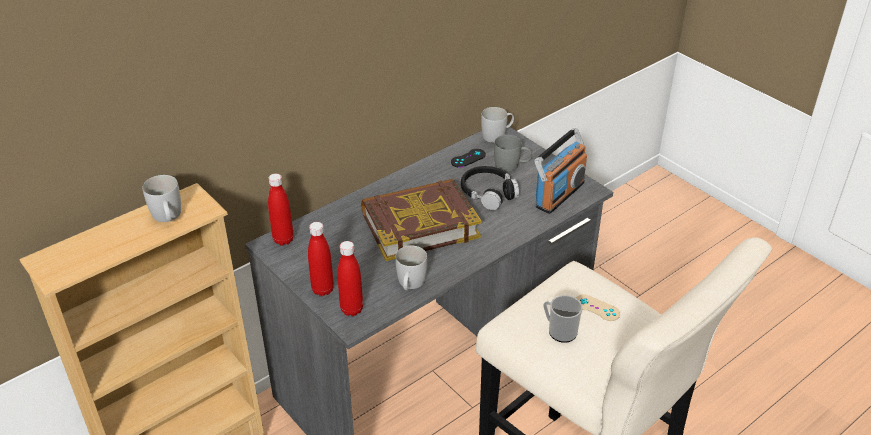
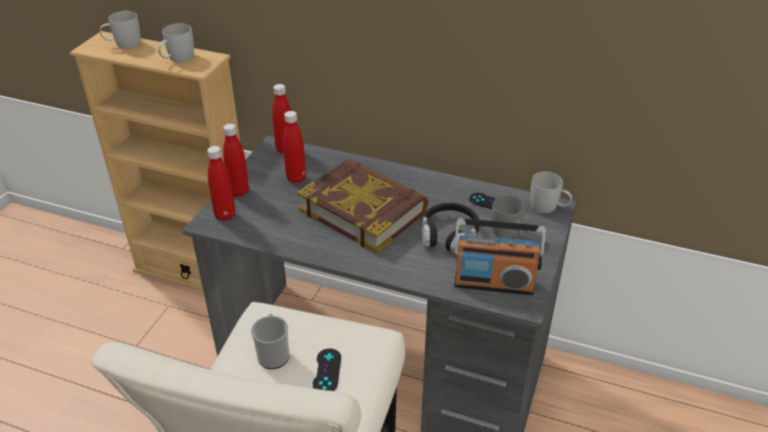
camera: 60 degrees right, 0 degrees up
white mug [395,246,427,290] -> white mug moved to [99,11,141,49]
beige game controller [576,294,620,321] -> black game controller [313,348,341,391]
none -> red bottle [283,111,306,183]

